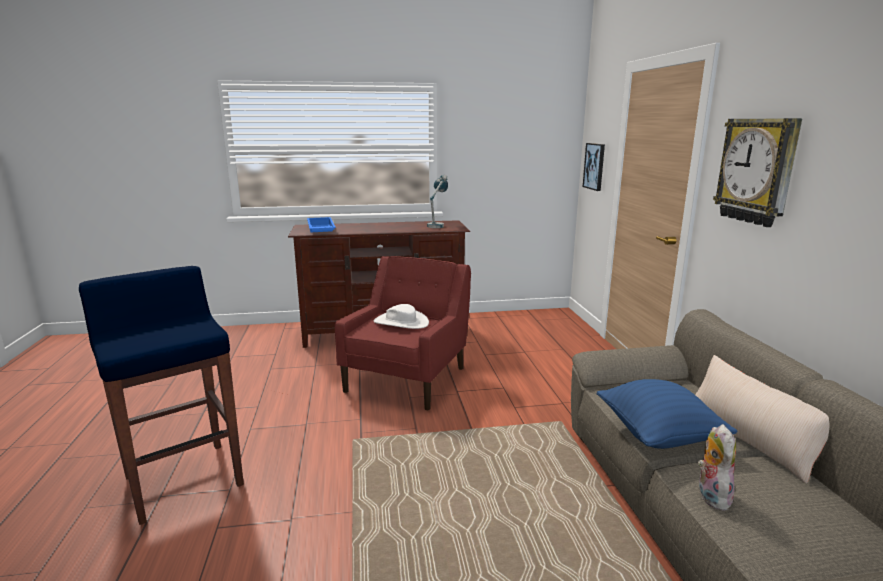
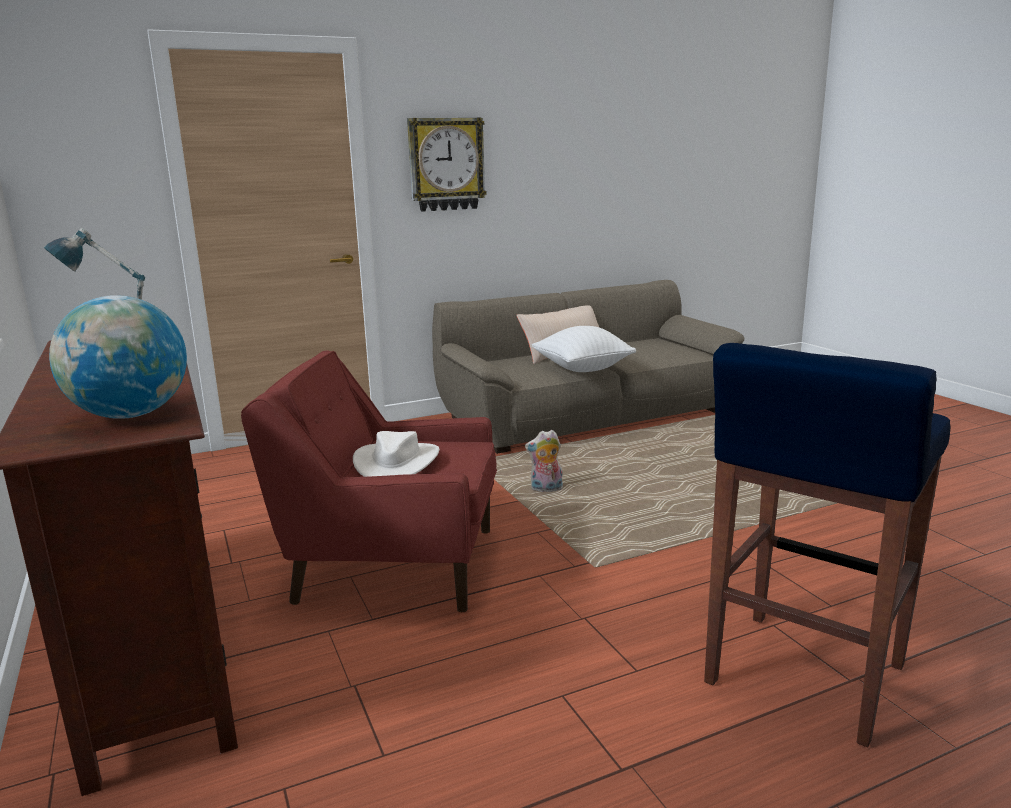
camera: 105 degrees left, 0 degrees up
blue tray [307,217,336,232] -> globe [49,295,187,419]
picture [583,143,605,191] -> none
blue pillow [596,379,738,449] -> white pillow [532,326,636,372]
plush toy [698,424,736,511] -> plush toy moved to [525,430,563,492]

